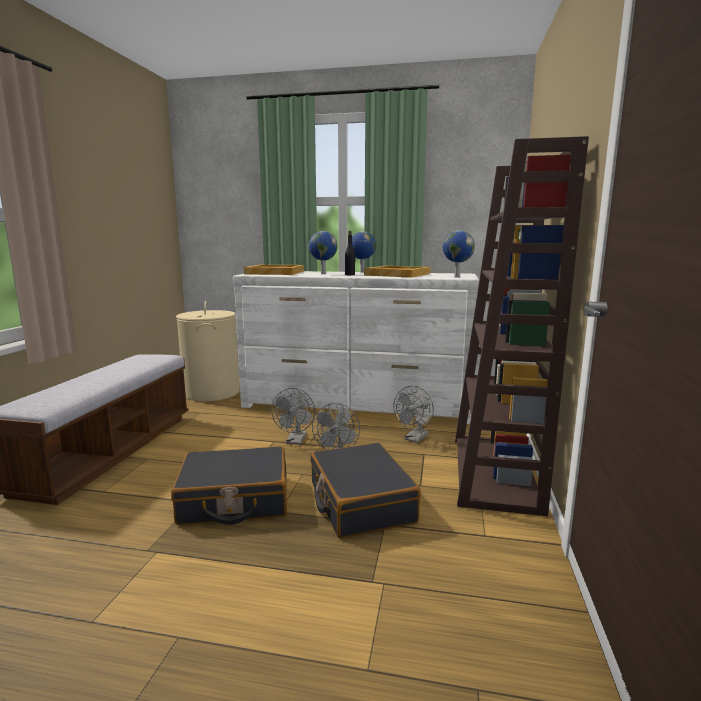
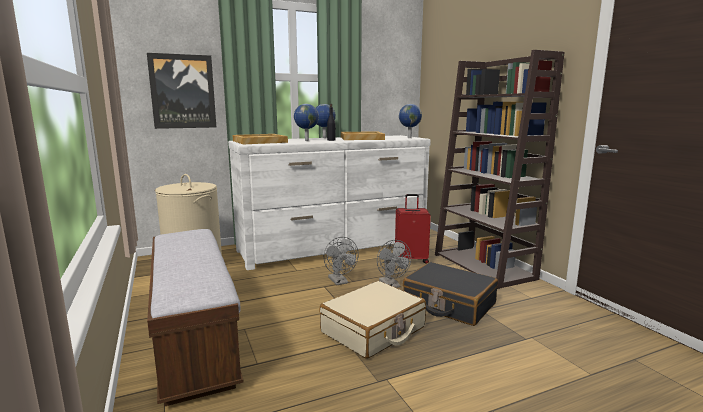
camera: 35 degrees left, 0 degrees up
black suitcase [171,446,287,525] -> beige suitcase [319,281,426,359]
grey fan [394,386,434,443] -> red suitcase [395,194,431,263]
none -> picture [147,53,216,129]

